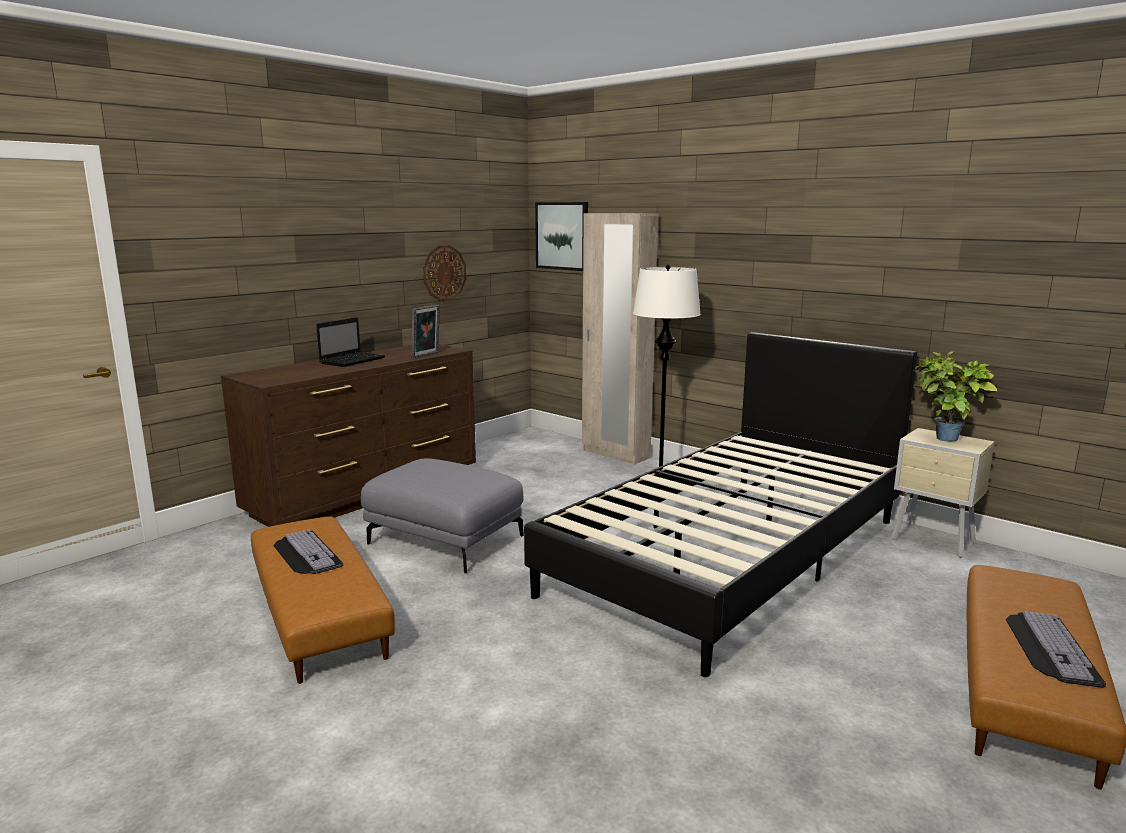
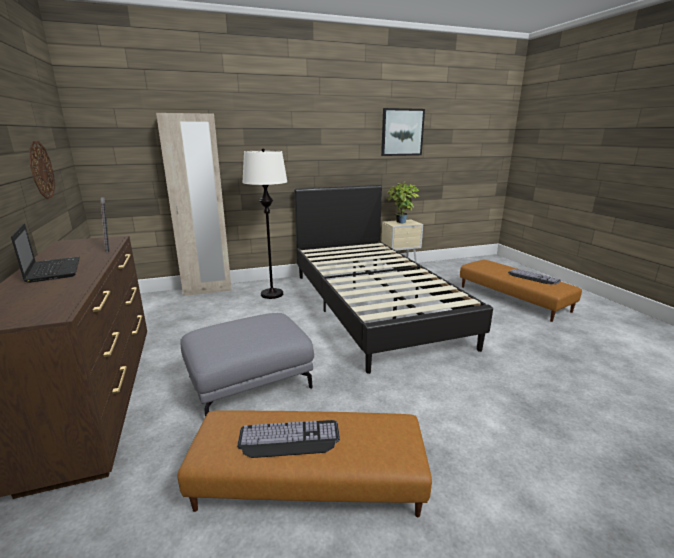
camera: 60 degrees left, 5 degrees up
picture [535,202,588,271] -> picture moved to [381,108,425,156]

